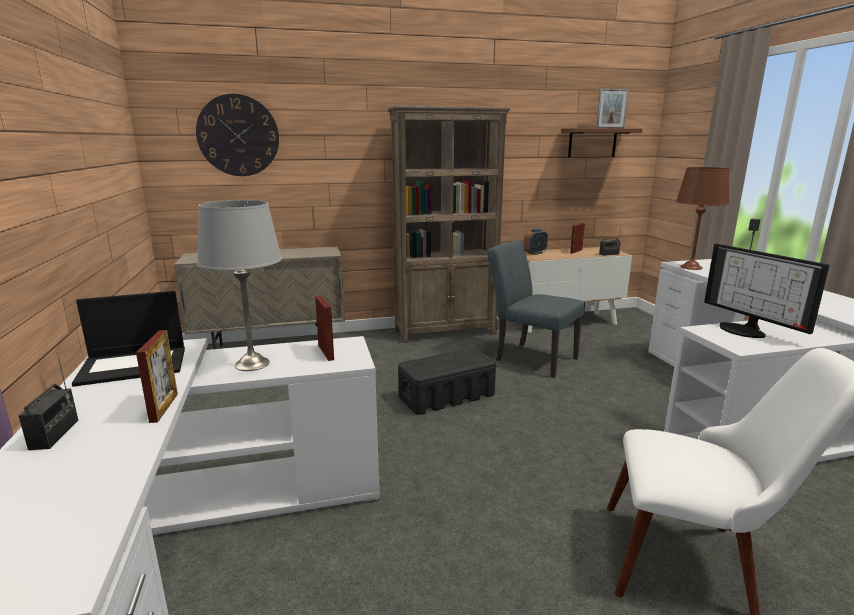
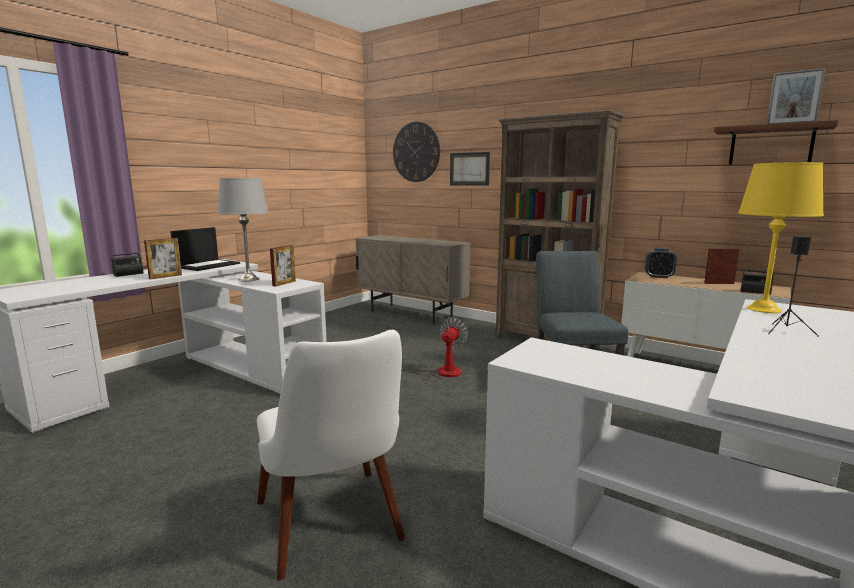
camera: 50 degrees right, 5 degrees down
laptop [72,291,185,387] -> laptop turned 90 degrees counterclockwise [171,227,240,271]
black storage box [398,348,496,415] -> fan [401,318,468,380]
brown table lamp [676,167,729,270] -> yellow table lamp [738,162,824,313]
monitor [704,244,830,338] -> none
none -> picture [450,152,490,186]

